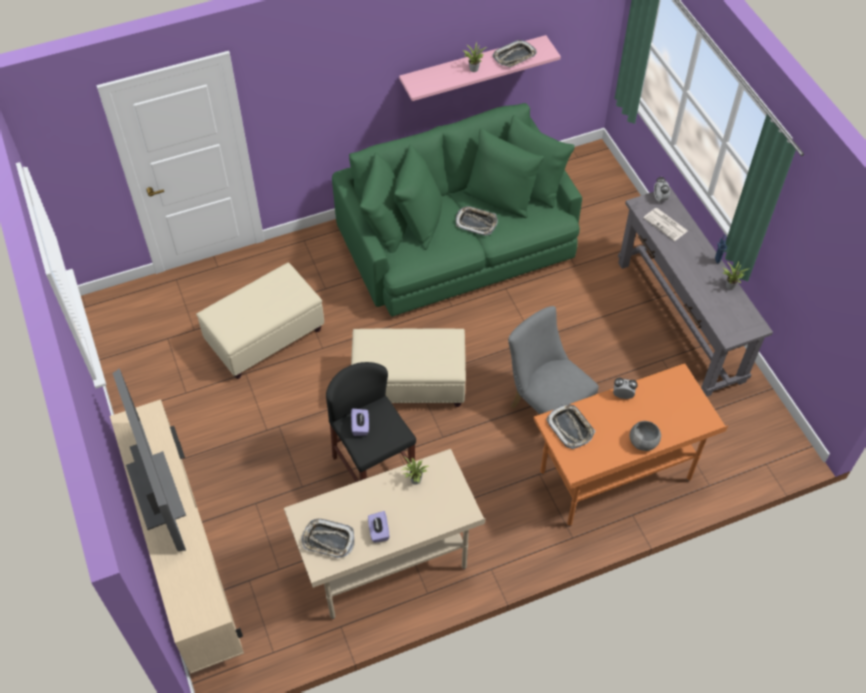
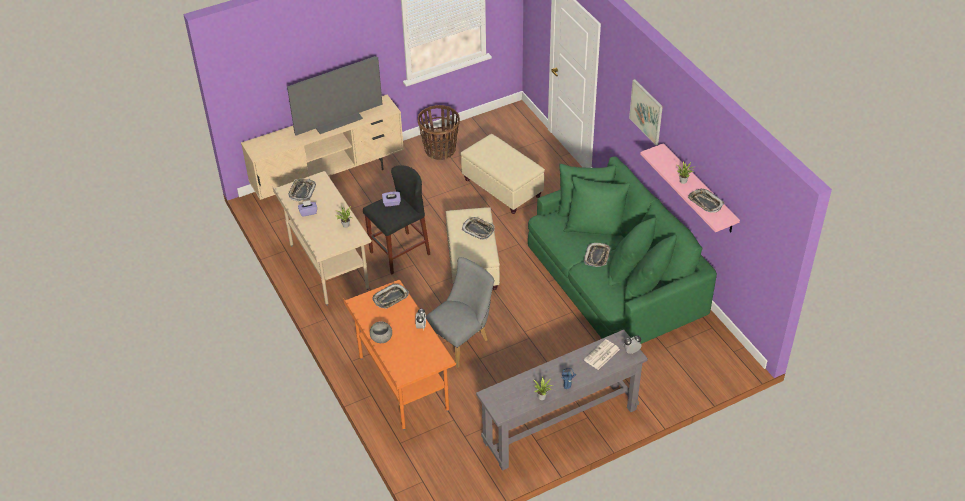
camera: 85 degrees right, 10 degrees down
none -> basket [418,105,460,160]
none -> tray [462,217,495,240]
none -> picture [629,79,663,145]

